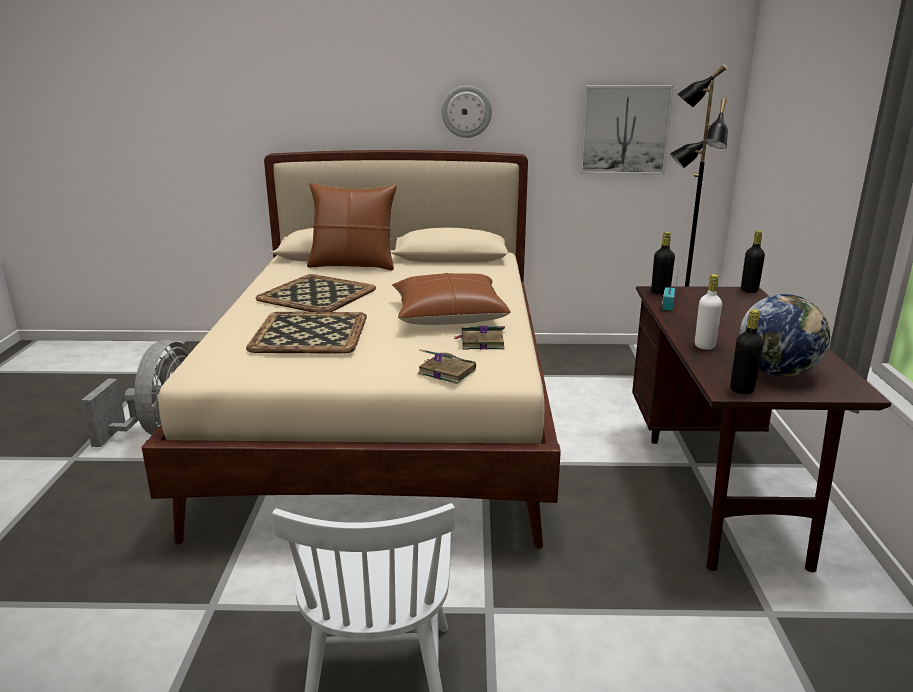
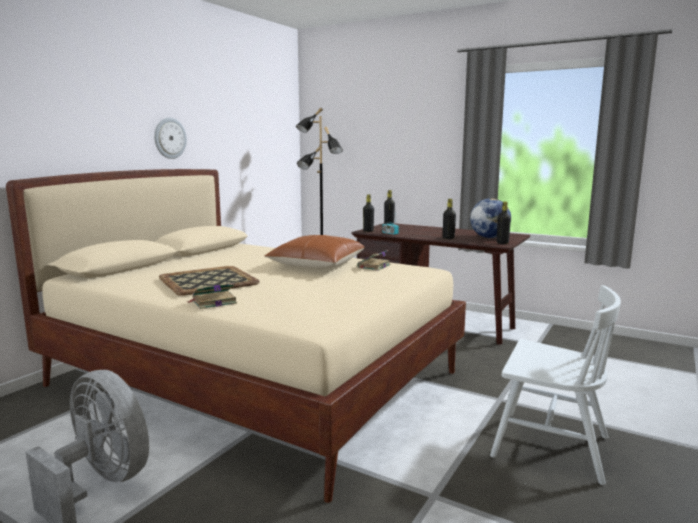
camera: 60 degrees left, 10 degrees down
tray [246,312,367,354] -> none
brown pillow [307,183,397,271] -> none
book [418,349,476,384] -> book moved to [187,283,237,309]
picture [580,85,674,174] -> none
white bottle [695,274,722,350] -> black bottle [443,199,456,239]

